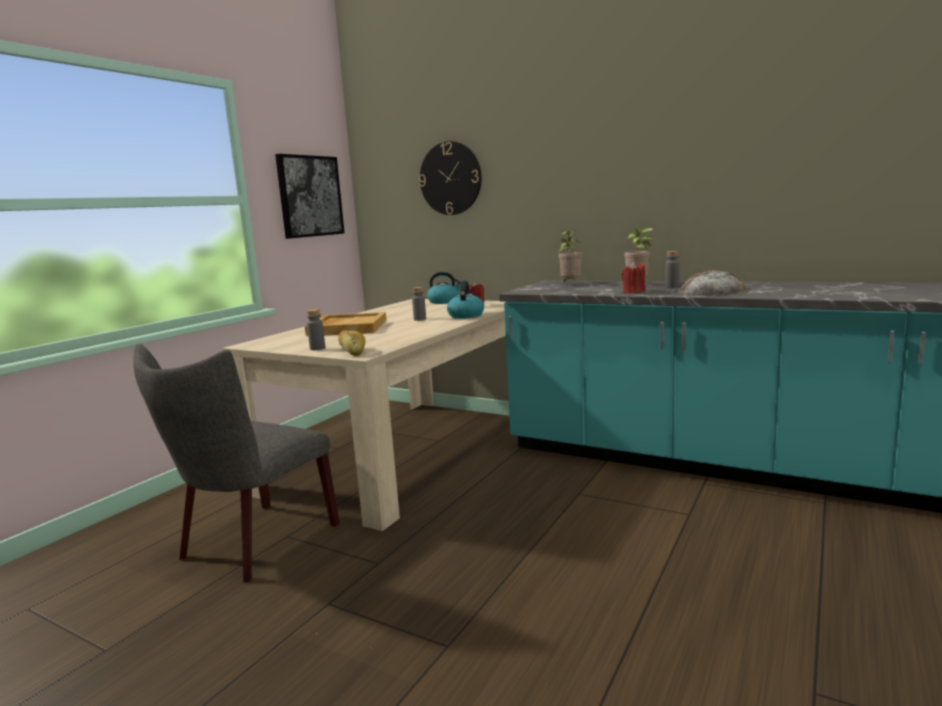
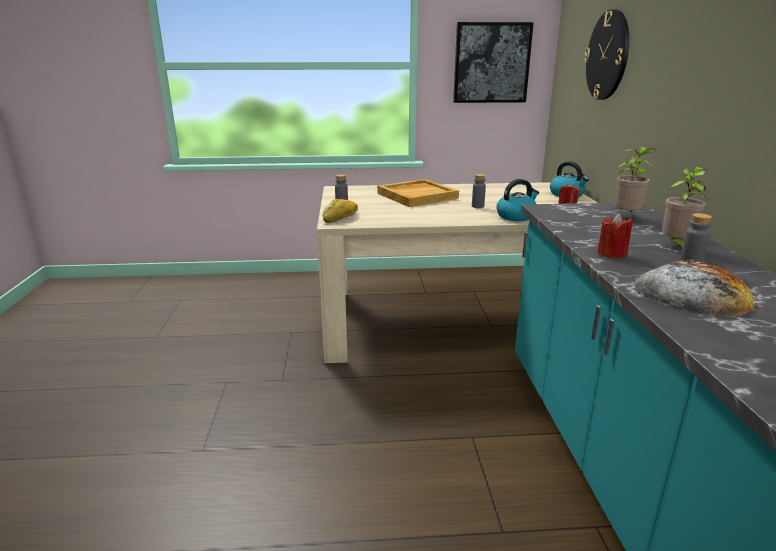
camera: 55 degrees right, 10 degrees up
grey chair [133,343,340,582] -> none

